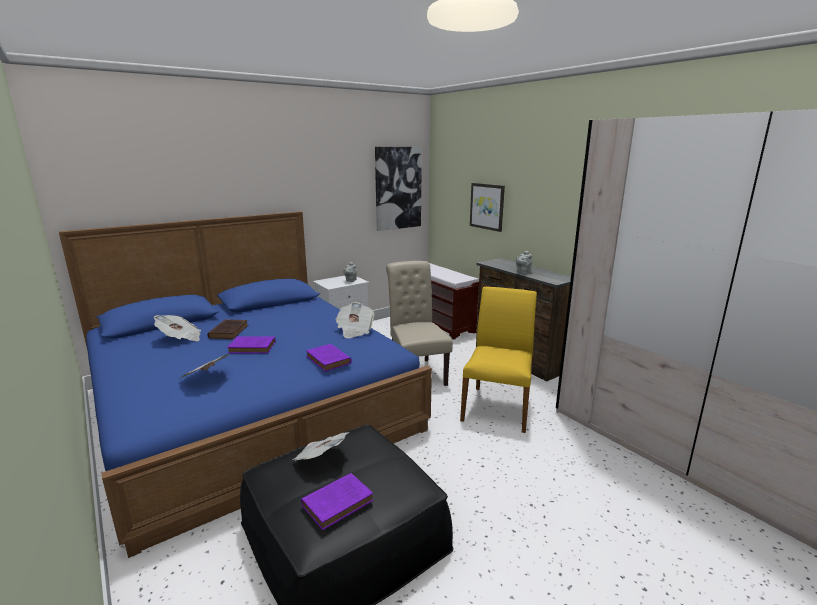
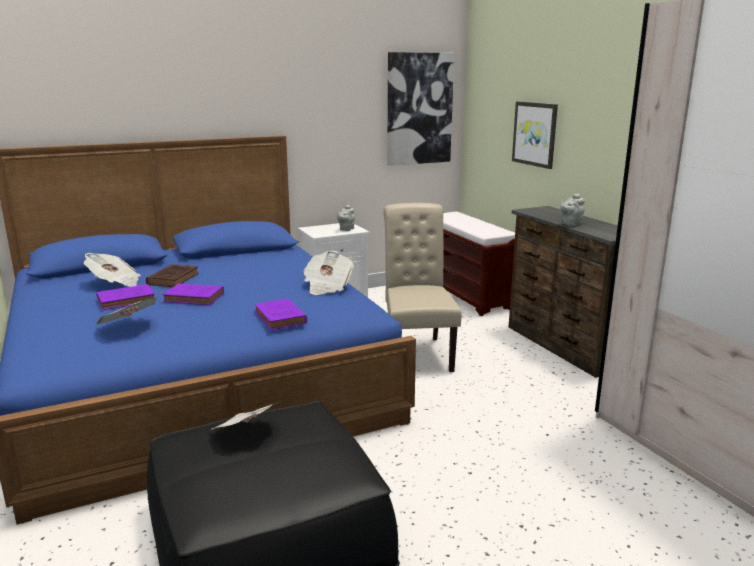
camera: 10 degrees right, 0 degrees up
purple book [301,473,374,530] -> purple book moved to [97,284,155,310]
yellow chair [460,287,537,433] -> none

